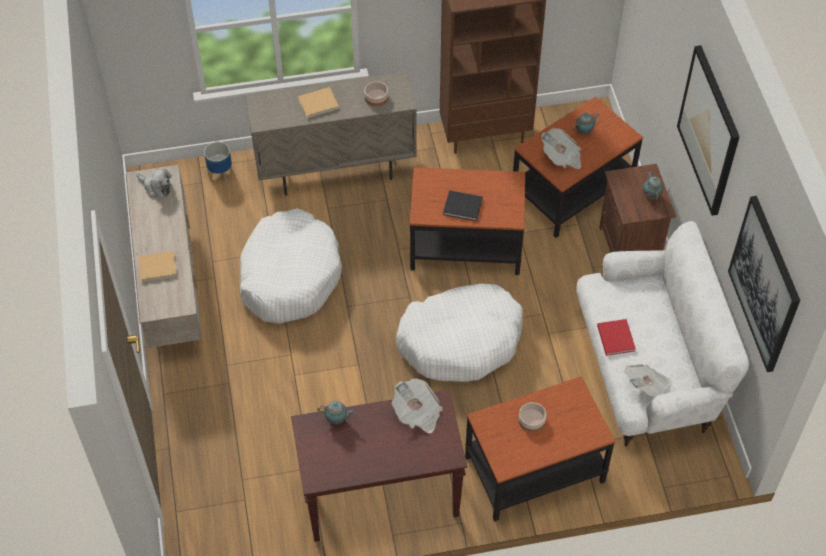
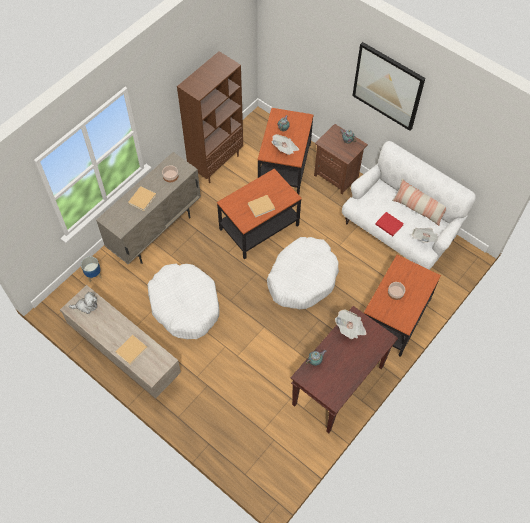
camera: 40 degrees left, 5 degrees up
black book [443,190,483,221] -> beige book [248,195,275,218]
picture [728,196,800,372] -> none
none -> pillow [392,179,446,226]

